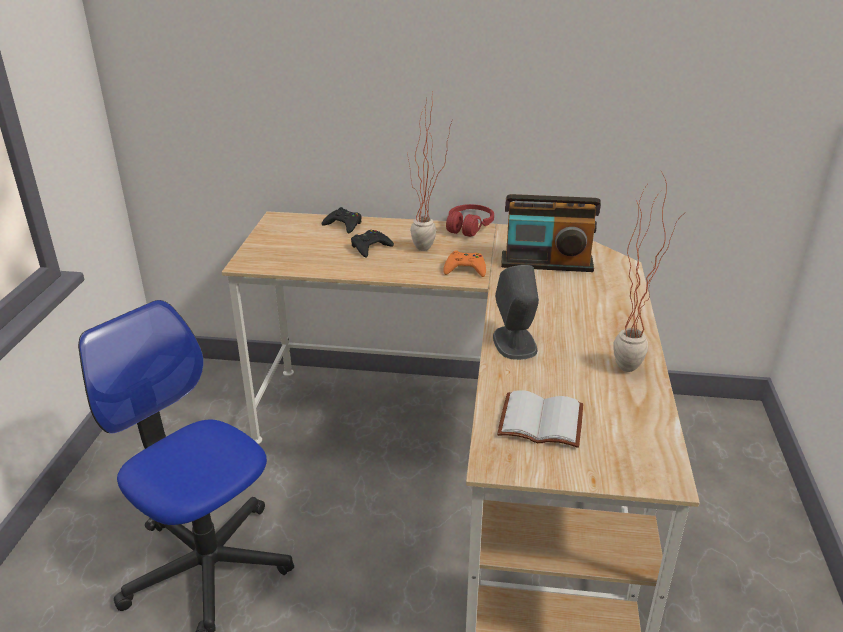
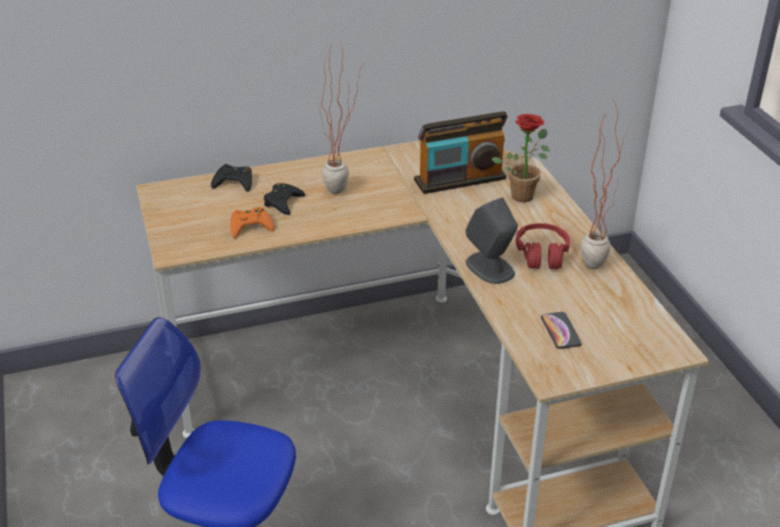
camera: 25 degrees left, 5 degrees up
orange game controller [443,250,486,277] -> orange game controller moved to [230,207,275,238]
red headphones [446,204,494,237] -> red headphones moved to [516,223,570,269]
white book [497,390,583,448] -> phone [541,312,582,349]
none -> potted plant [492,114,550,202]

